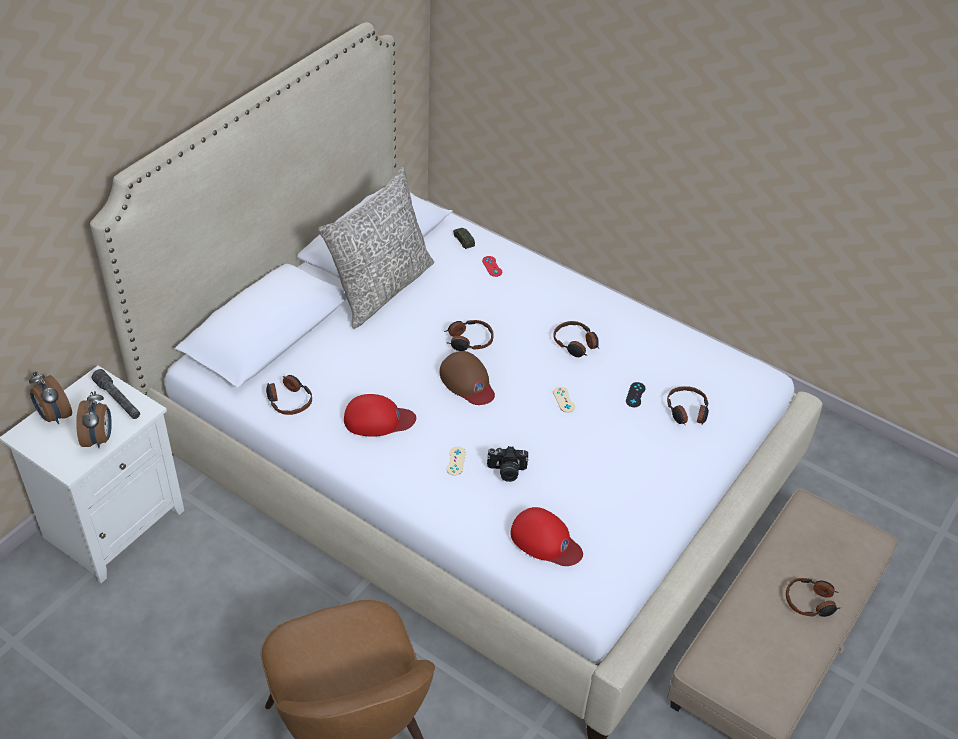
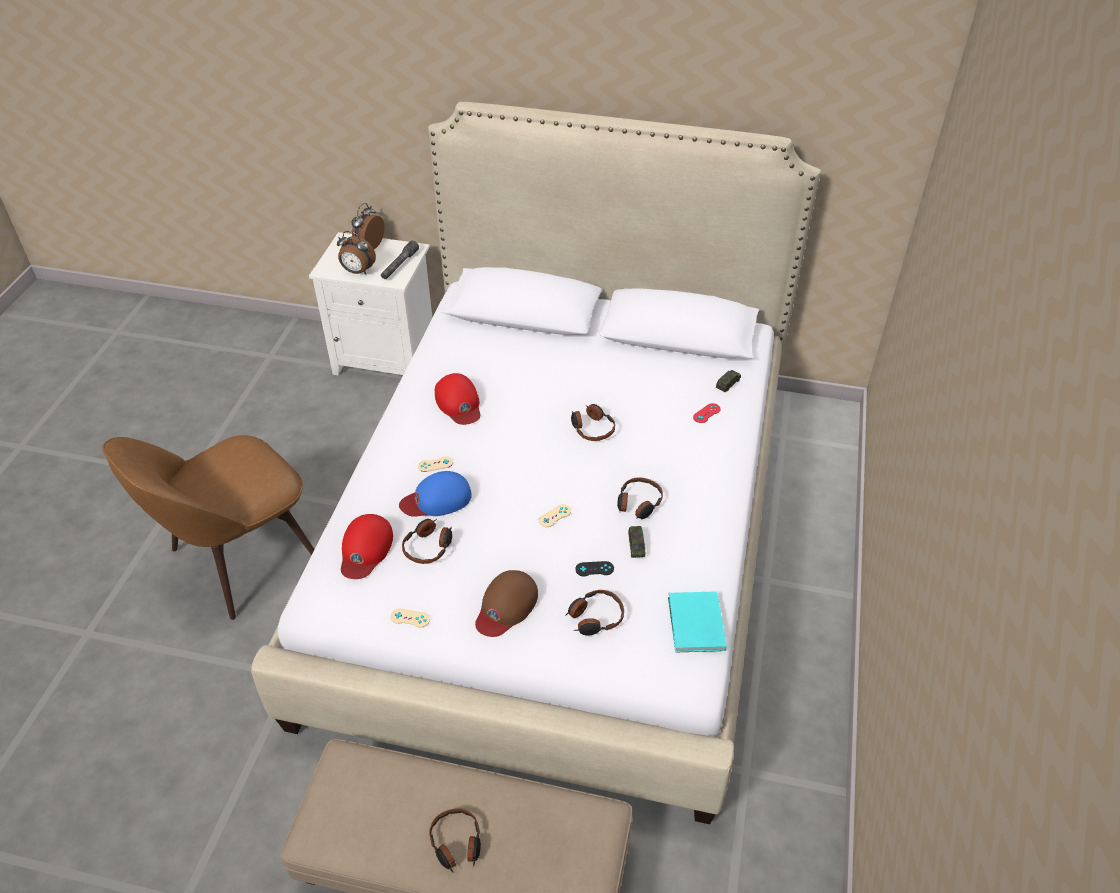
camera: 70 degrees right, 0 degrees up
alarm clock [76,391,112,448] -> alarm clock turned 45 degrees clockwise [337,231,376,274]
headphones [266,375,312,415] -> headphones moved to [402,519,452,564]
grey pillow [318,167,434,329] -> none
brown cap [440,351,495,405] -> brown cap moved to [475,570,538,637]
camera [487,446,529,482] -> blue cap [399,471,472,517]
none -> beige game controller [390,608,430,628]
none -> toy car [628,526,646,558]
none -> turquoise book [668,591,727,653]

